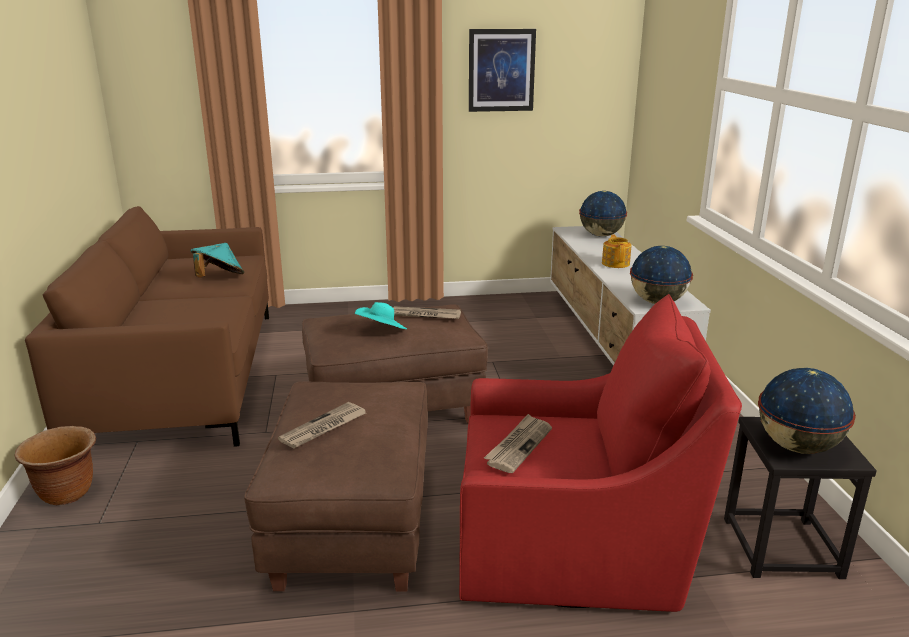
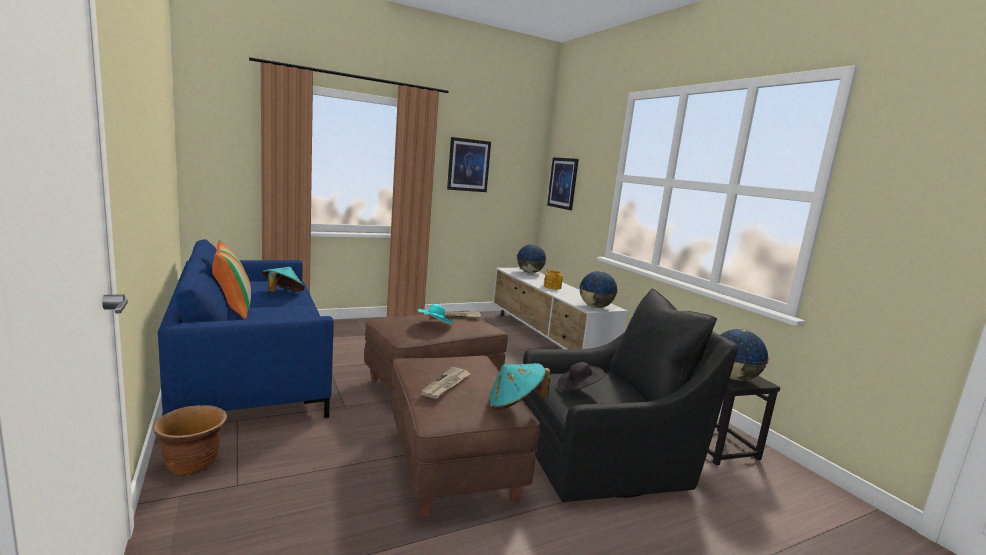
camera: 20 degrees left, 10 degrees down
brown sofa [25,206,269,447] -> blue sofa [158,239,334,418]
red armchair [459,294,742,612] -> black armchair [523,288,738,502]
newspaper [484,414,552,473] -> black hat [557,362,605,392]
none -> pillow [212,240,251,319]
none -> turquoise hat [488,363,551,410]
none -> picture [547,157,579,210]

